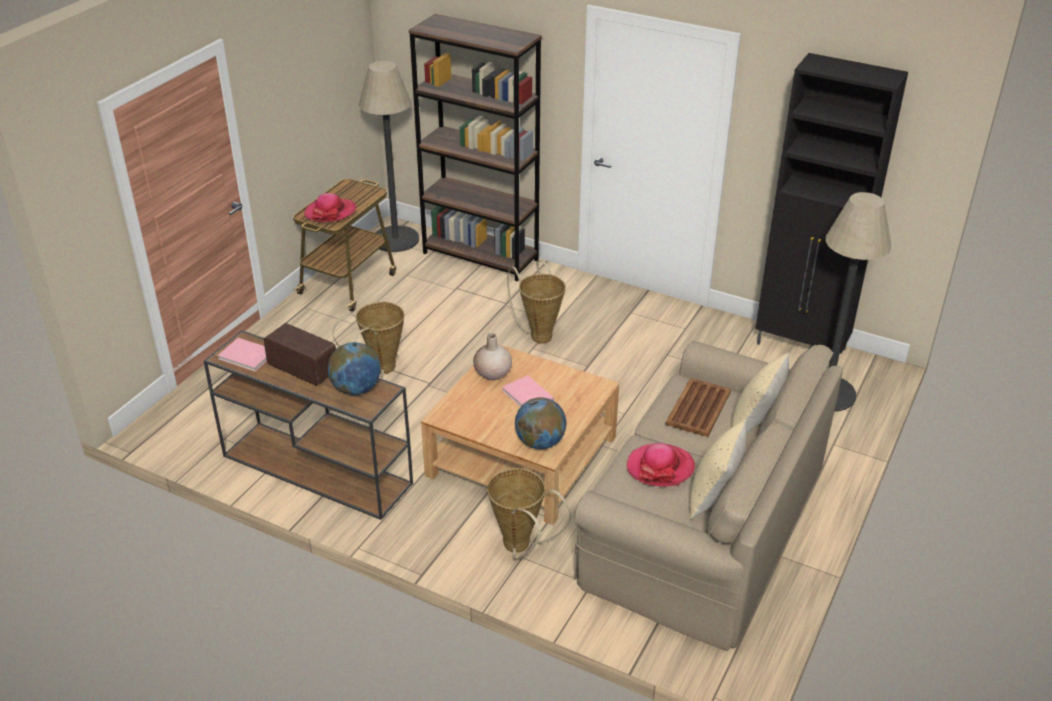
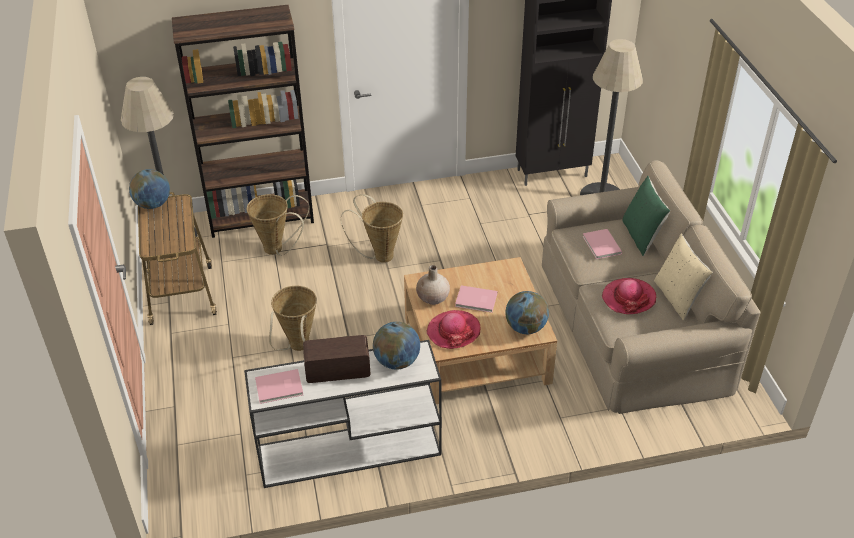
camera: 40 degrees left, 5 degrees up
brown console table [204,330,413,520] -> white console table [244,340,442,488]
hat [304,193,356,222] -> hat moved to [427,310,481,349]
basket [487,468,571,560] -> basket moved to [247,194,310,256]
brown tray [666,378,731,437] -> pink book [583,229,622,259]
beige pillow [731,352,789,433] -> green pillow [622,176,670,256]
none -> globe [129,169,170,209]

